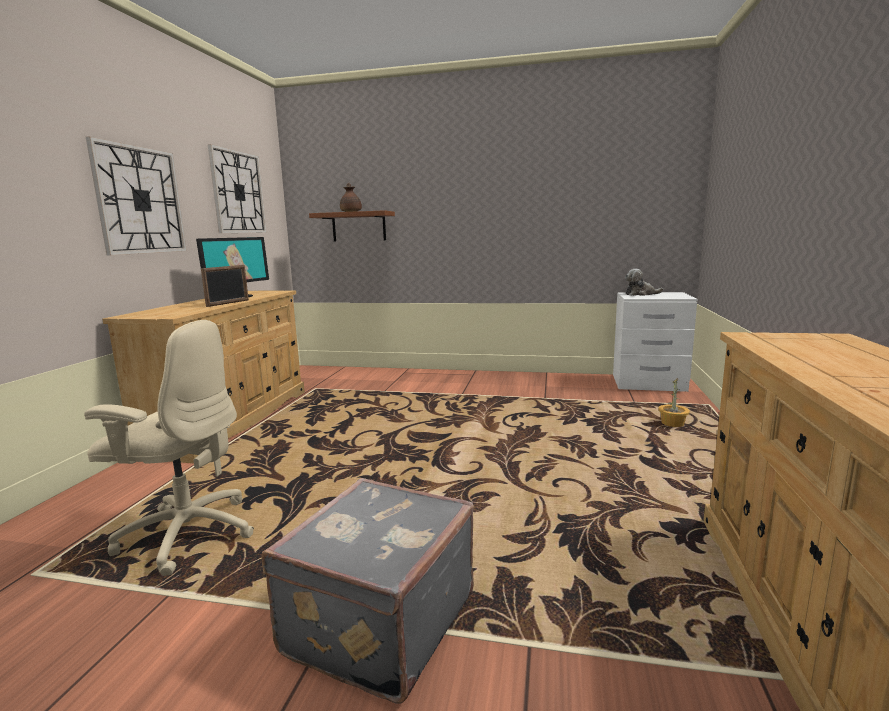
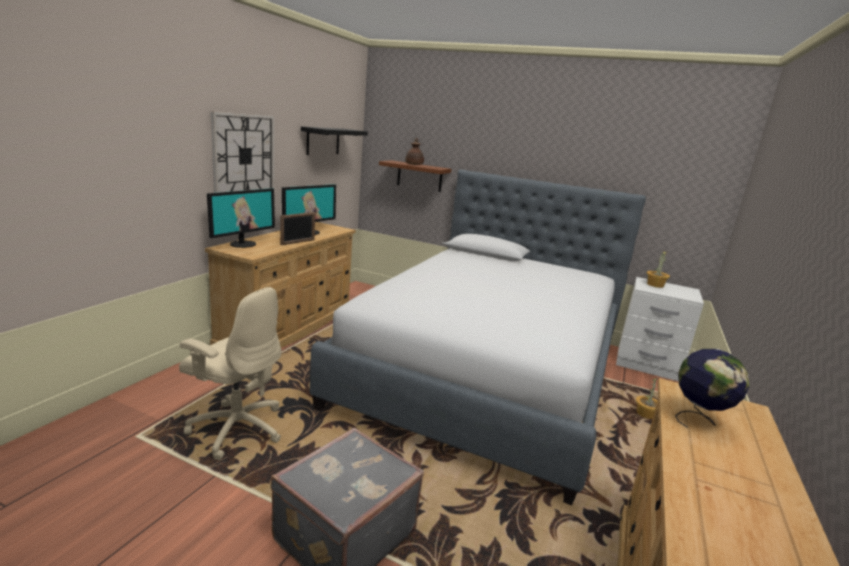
camera: 10 degrees right, 5 degrees up
wall clock [208,144,267,233] -> black shelf [301,127,368,155]
plush toy [625,269,663,296] -> potted plant [647,251,670,288]
none -> monitor [207,188,275,248]
none -> bed [310,169,646,505]
none -> globe [675,349,749,428]

